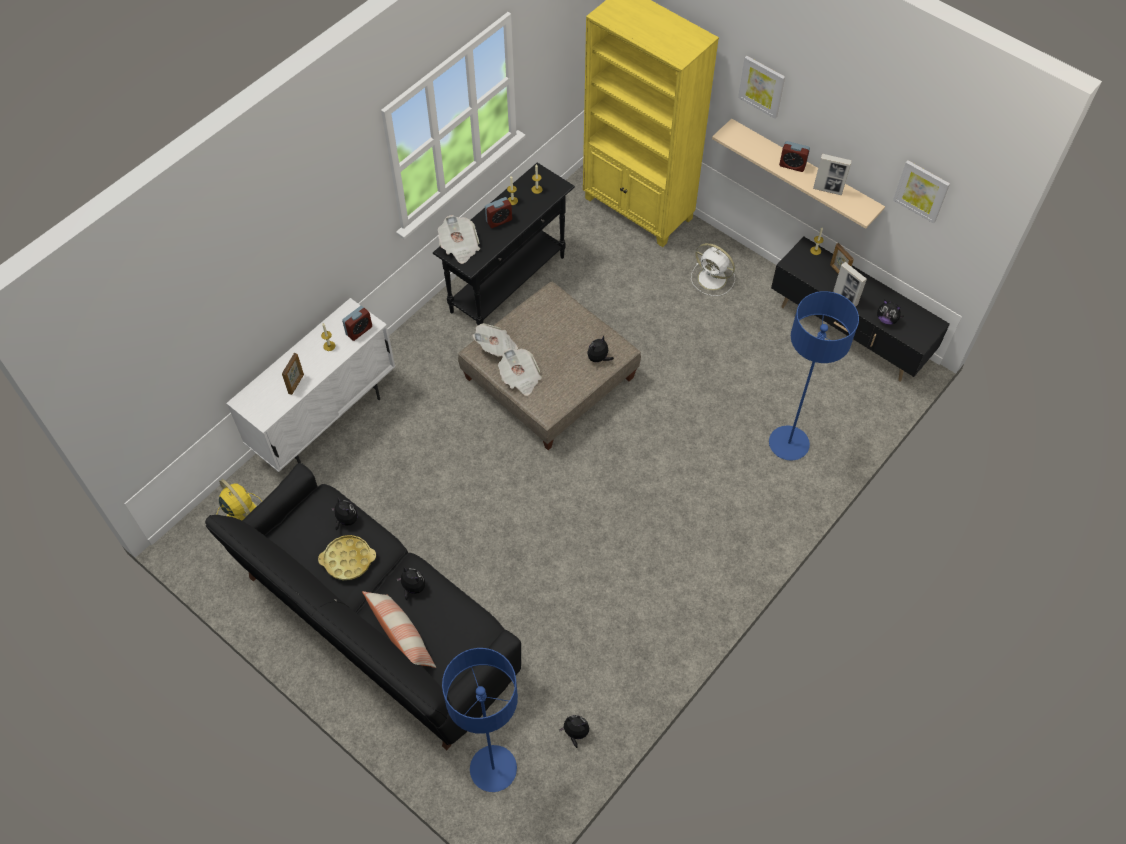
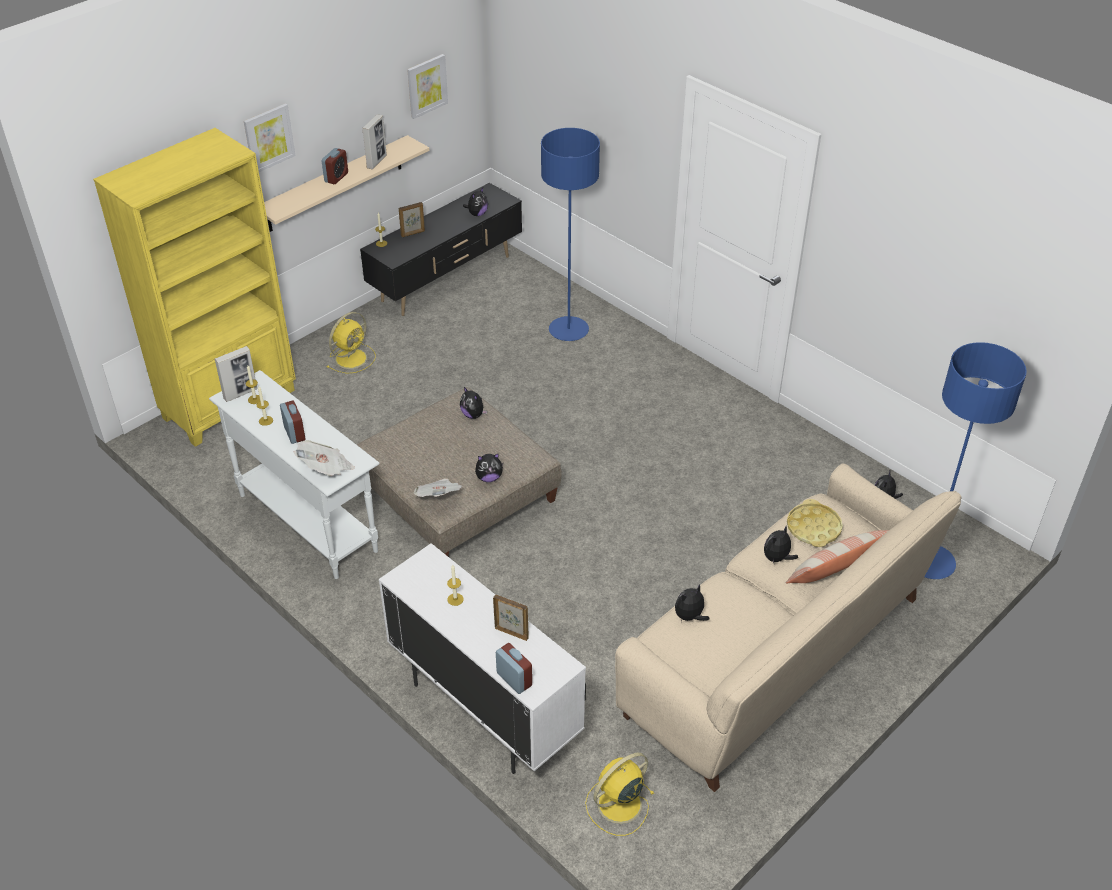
camera: 85 degrees left, 15 degrees down
black sofa [205,463,521,750] -> beige sofa [615,463,961,792]
yellow tray [318,535,376,580] -> yellow tray moved to [787,499,843,547]
alarm clock [342,306,372,341] -> alarm clock moved to [496,643,532,694]
black console table [433,163,575,325] -> white console table [209,370,380,579]
newspaper [498,348,542,396] -> plush toy [475,453,503,482]
white fan [691,243,735,296] -> yellow fan [326,312,376,374]
picture frame [833,262,867,307] -> picture frame moved to [215,346,257,402]

